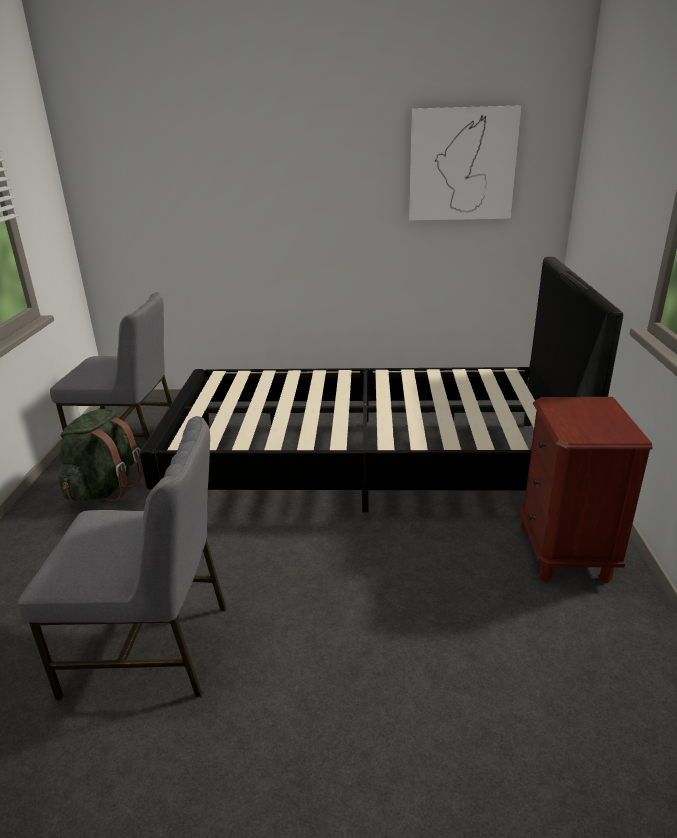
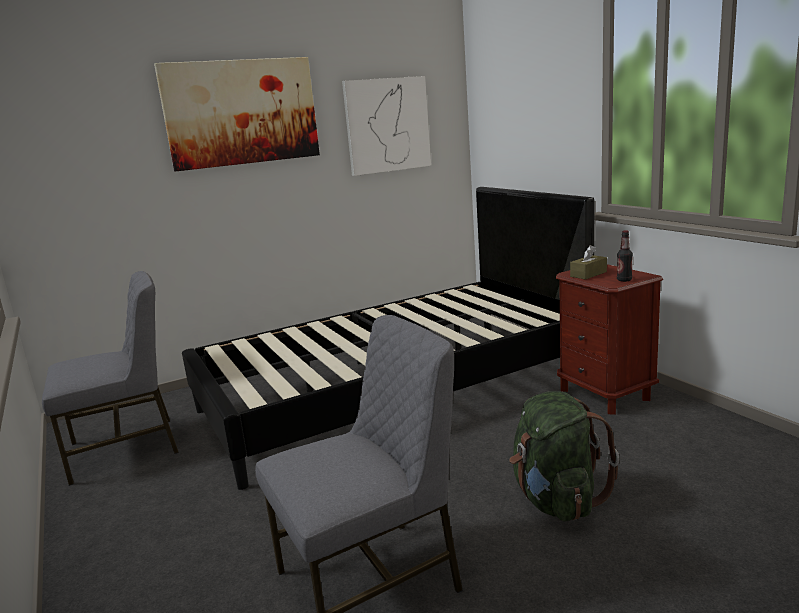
camera: 30 degrees left, 10 degrees down
green backpack [58,409,143,502] -> green backpack moved to [509,391,619,522]
none -> picture [154,57,320,171]
none -> brown tissue box [570,245,607,279]
none -> bottle [617,230,633,282]

